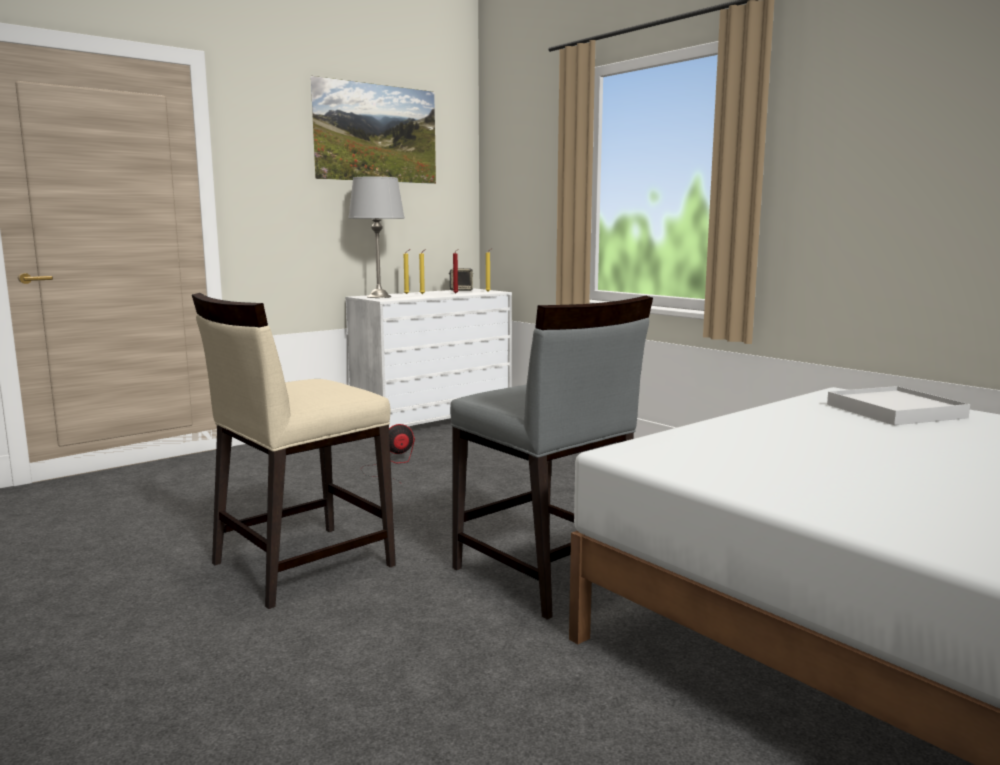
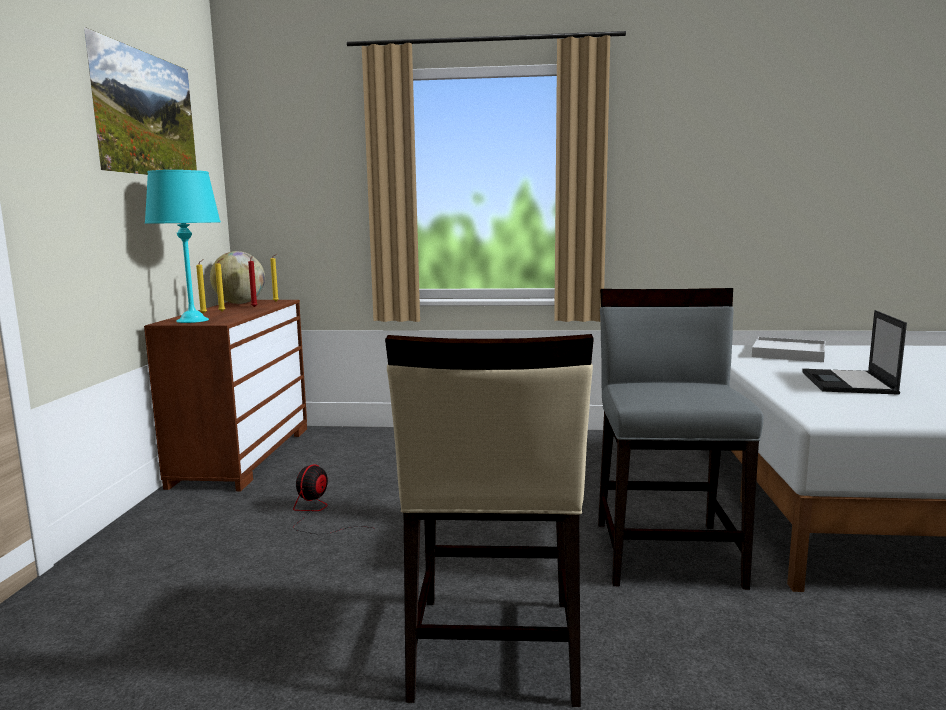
camera: 45 degrees left, 0 degrees up
white dresser [346,289,512,428] -> brown dresser [144,300,307,491]
grey table lamp [348,176,405,298] -> turquoise table lamp [145,170,221,323]
speaker [449,268,473,291] -> globe [210,251,265,304]
grey chair [450,296,653,620] -> grey chair turned 90 degrees counterclockwise [598,288,764,590]
none -> laptop [802,310,907,395]

